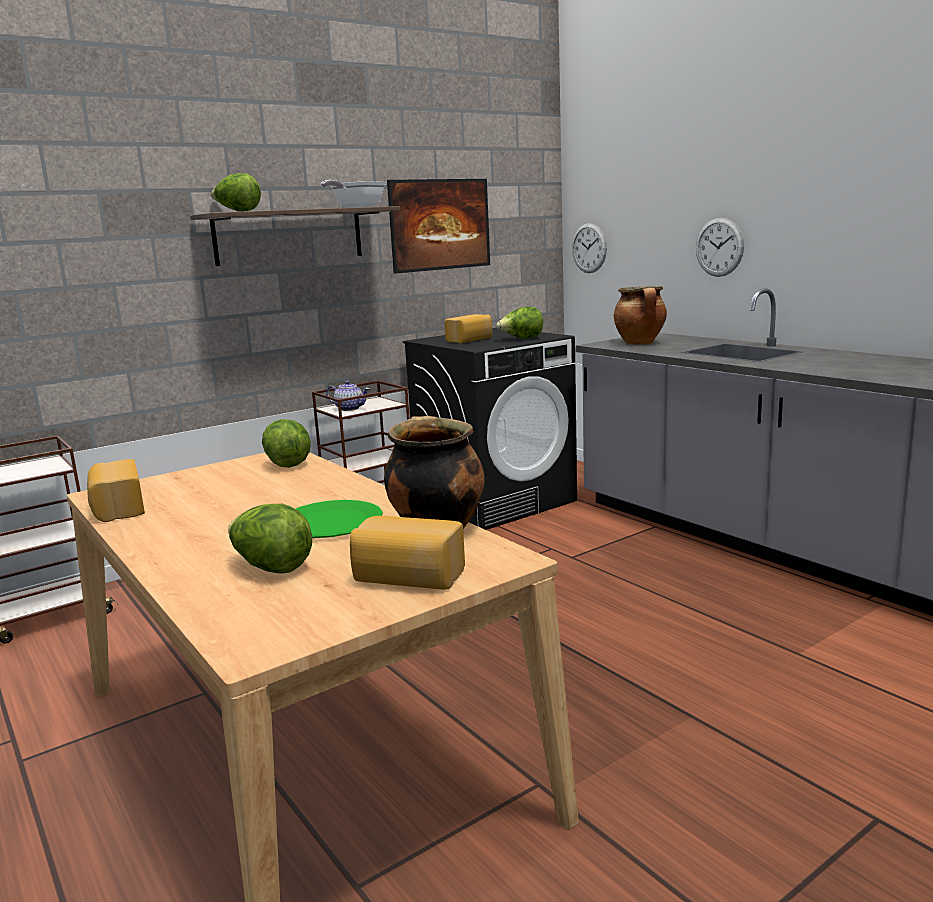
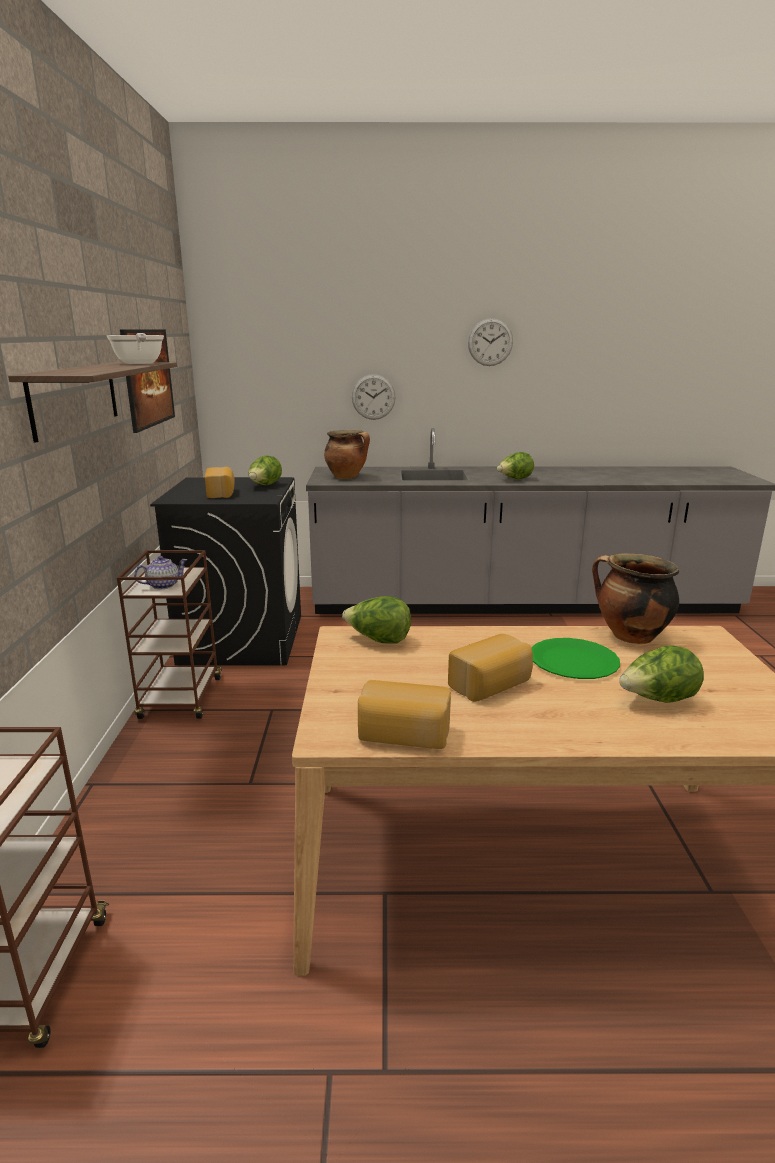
camera: 55 degrees left, 5 degrees up
lettuce [211,173,261,212] -> lettuce moved to [497,452,534,479]
bread [350,516,465,590] -> bread moved to [448,634,533,702]
wall clock [572,223,607,273] -> wall clock moved to [468,318,513,366]

